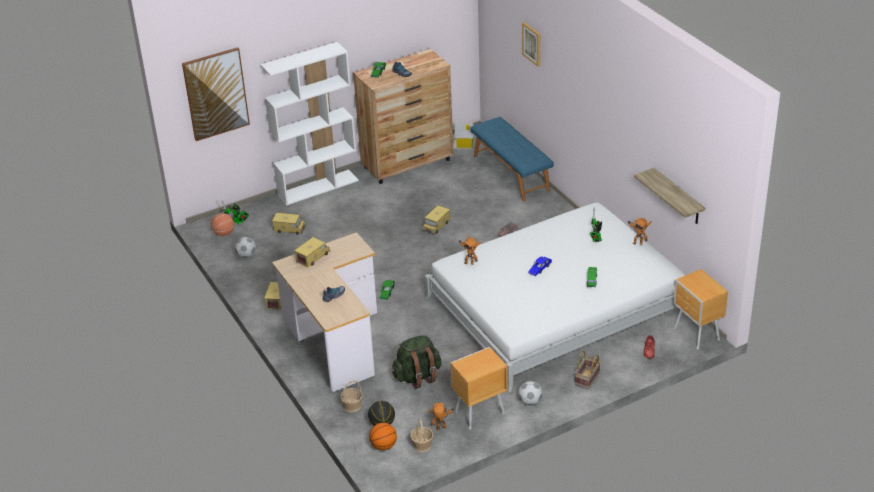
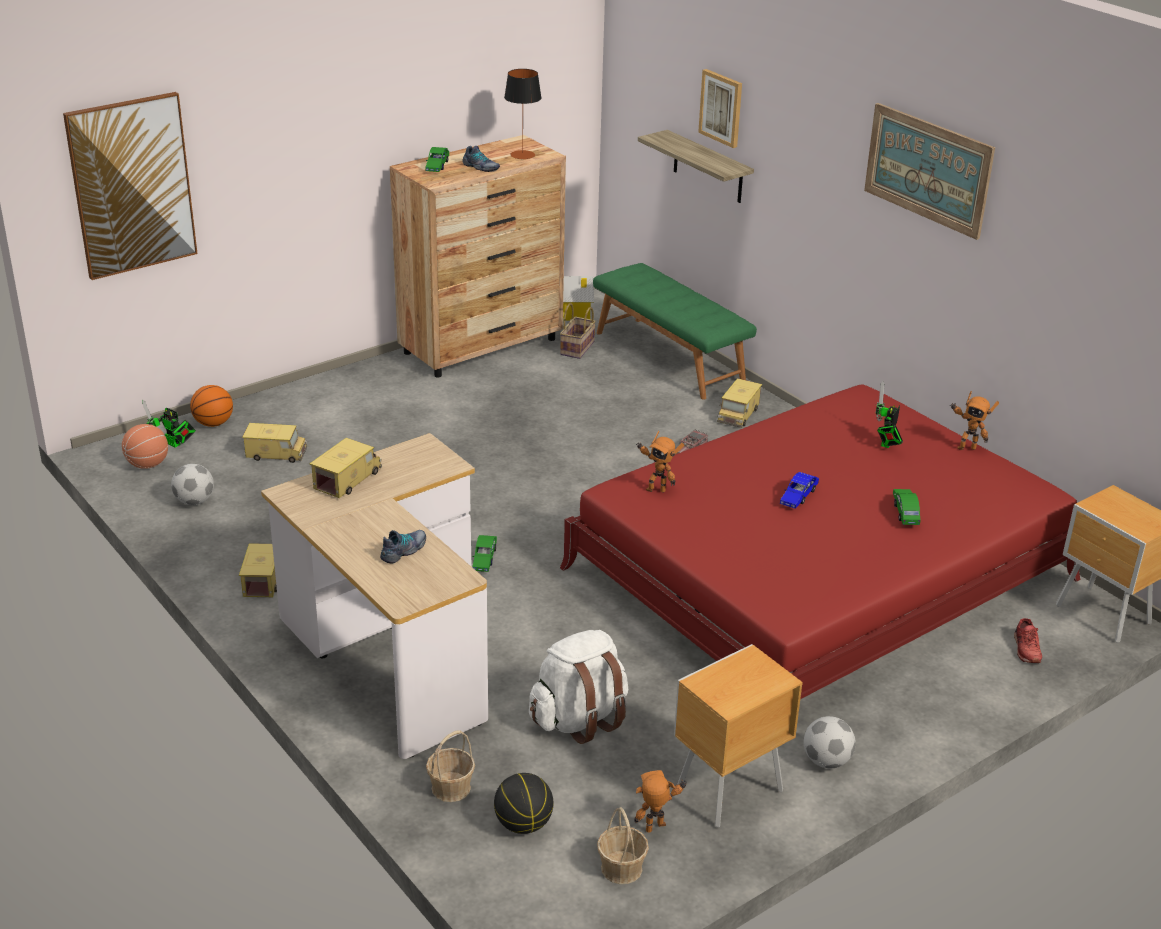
camera: 10 degrees left, 5 degrees down
white bookcase [260,42,359,205] -> none
basketball [369,423,397,450] -> basketball moved to [190,385,233,427]
green backpack [392,335,442,389] -> white backpack [529,630,628,744]
toy truck [422,205,450,235] -> toy truck moved to [717,378,762,428]
white bed [424,202,685,393] -> red bed [560,384,1081,699]
blue bench [470,117,554,201] -> green bench [593,263,757,400]
basket [575,351,601,389] -> basket moved to [560,303,596,359]
shelf [634,168,705,224] -> shelf moved to [638,130,754,203]
none -> table lamp [504,69,542,159]
none -> picture [864,103,995,240]

